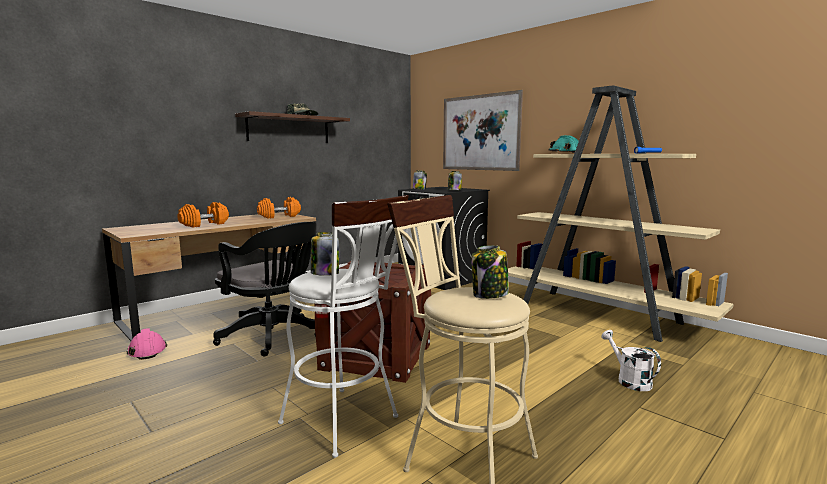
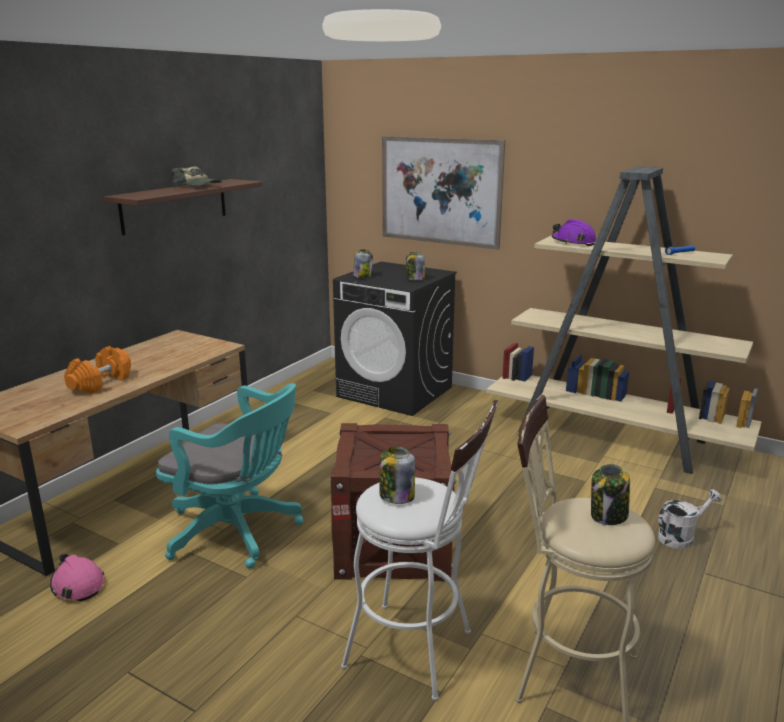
camera: 15 degrees left, 10 degrees up
black office chair [213,222,317,357] -> turquoise office chair [156,383,304,569]
orange dumbbell [257,197,301,219] -> none
turquoise hard hat [549,135,579,153] -> purple hard hat [552,219,596,246]
white watering can [601,330,661,391] -> white watering can turned 105 degrees clockwise [658,489,722,549]

